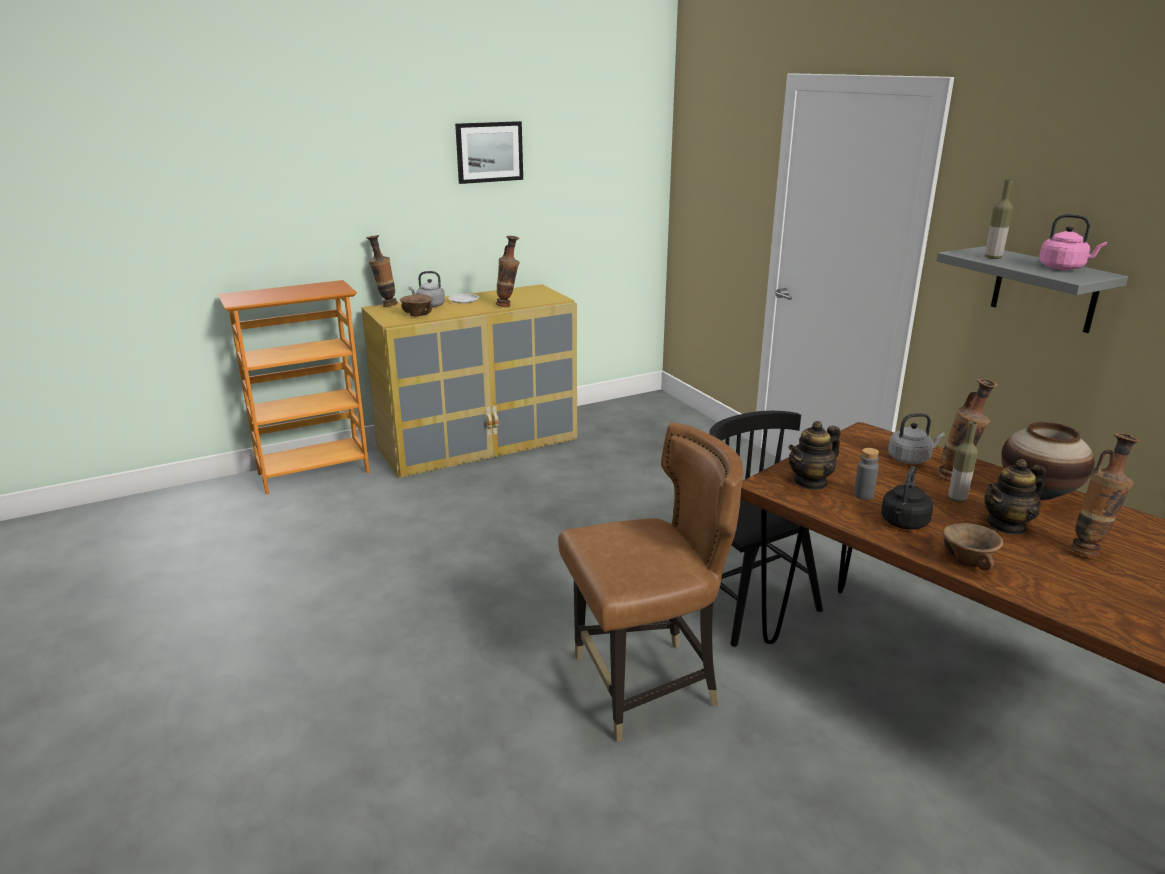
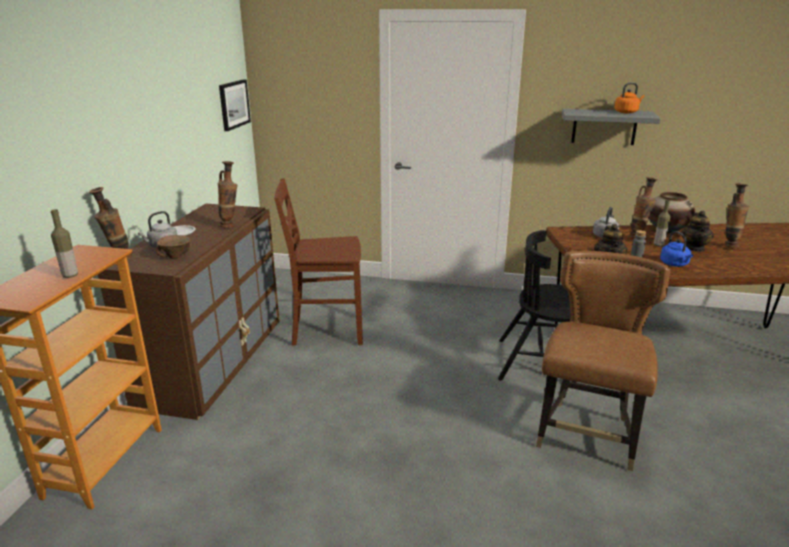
camera: 50 degrees left, 0 degrees up
yellow cabinet [361,284,577,478] -> brown cabinet [98,204,279,420]
picture [455,121,523,184] -> picture moved to [219,79,251,131]
black kettle [881,467,933,530] -> blue kettle [660,231,693,267]
brown bowl [942,523,1003,571] -> none
bottle [985,179,1013,259] -> bottle moved to [51,209,78,278]
pink kettle [1039,214,1107,270] -> orange kettle [614,82,645,113]
none -> brown chair [274,178,363,346]

